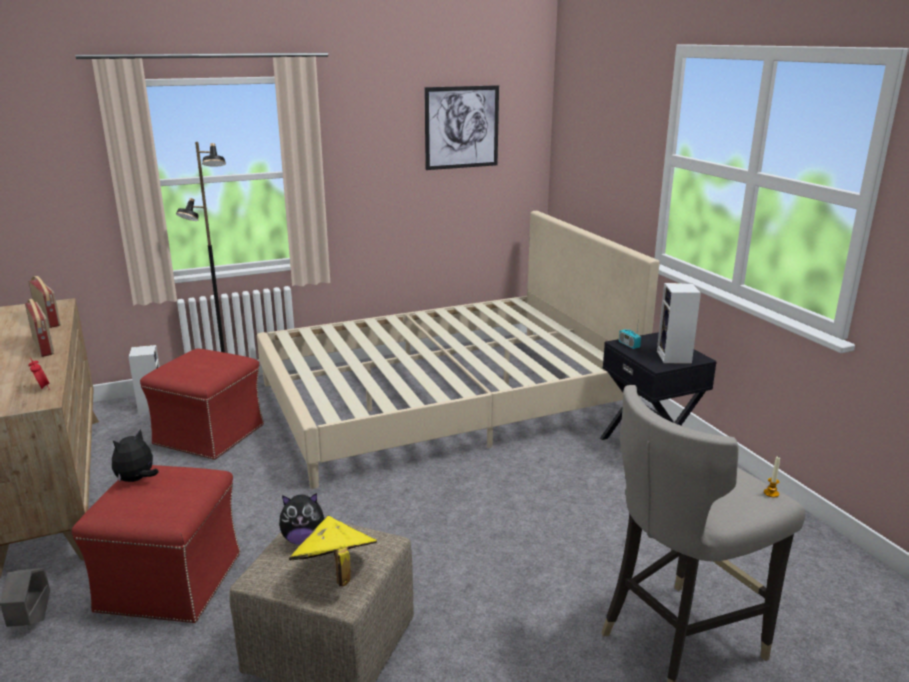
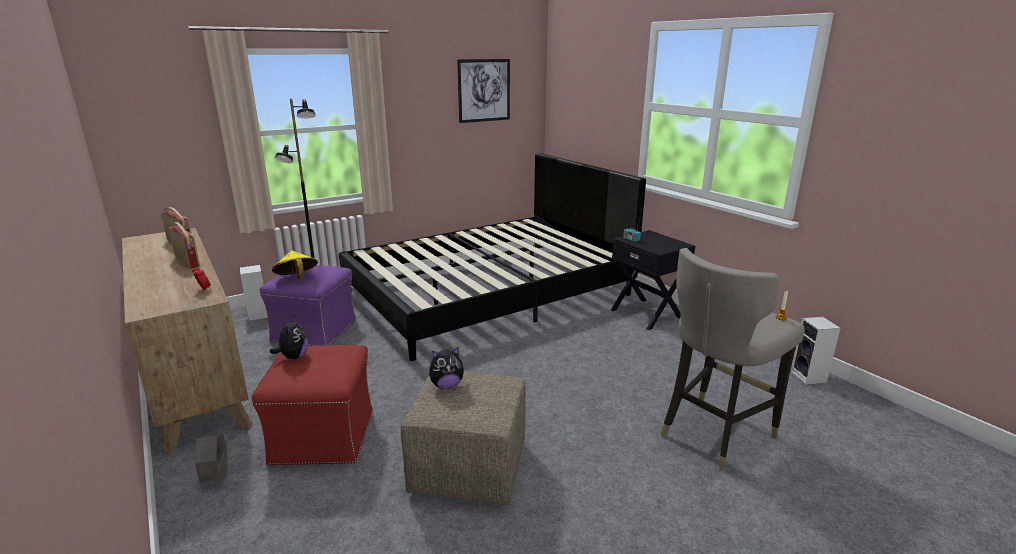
camera: 10 degrees left, 0 degrees up
plush toy [112,429,159,482] -> plush toy turned 150 degrees clockwise [270,316,308,359]
red ottoman [140,348,264,460] -> purple ottoman [260,265,356,346]
beige bed [257,211,659,489] -> black bed [339,153,646,361]
yellow hat [289,516,377,586] -> yellow hat moved to [272,250,318,279]
speaker [657,283,701,363] -> speaker moved to [790,317,840,385]

